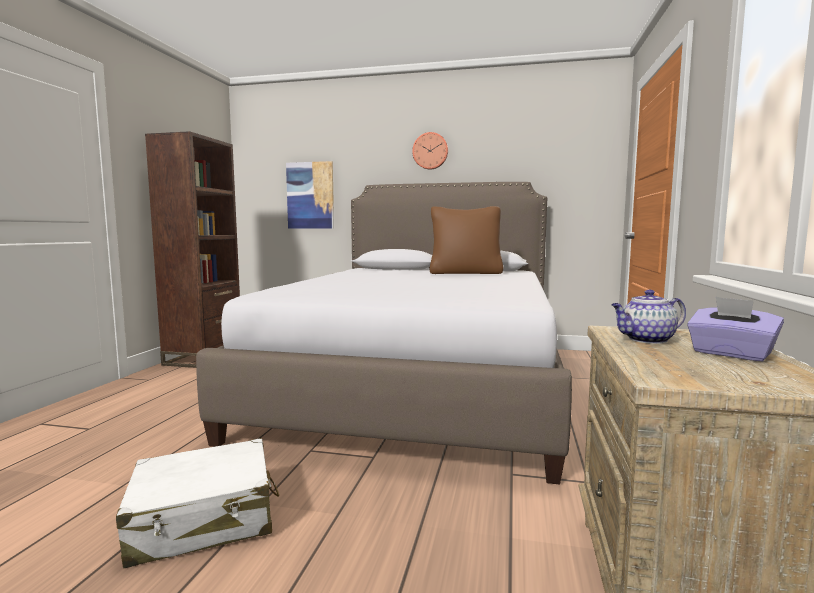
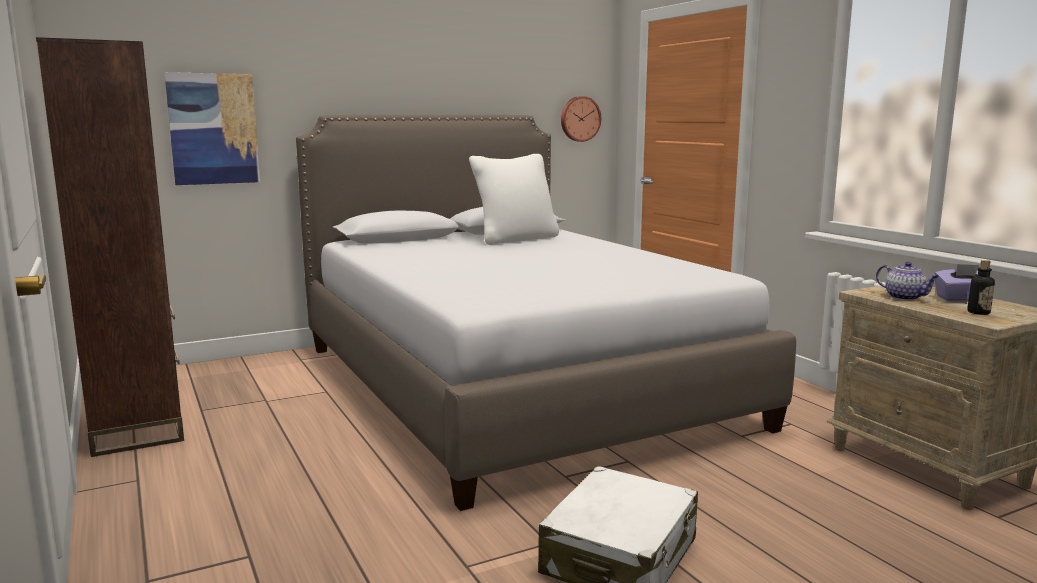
camera: 40 degrees left, 5 degrees up
wall clock [412,132,448,170] -> wall clock moved to [561,96,601,142]
brown pillow [429,206,503,274] -> white pillow [469,154,559,245]
teapot [611,290,686,344] -> teapot turned 75 degrees counterclockwise [876,262,940,300]
none -> bottle [967,260,995,315]

